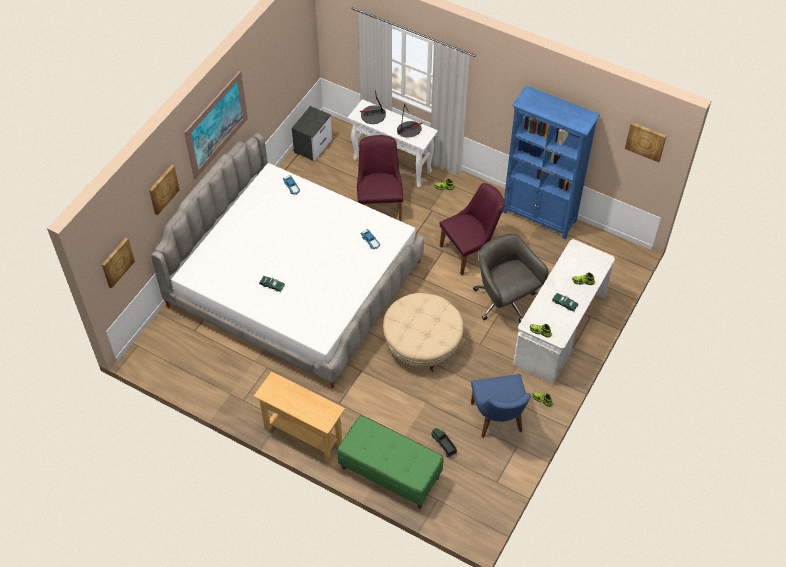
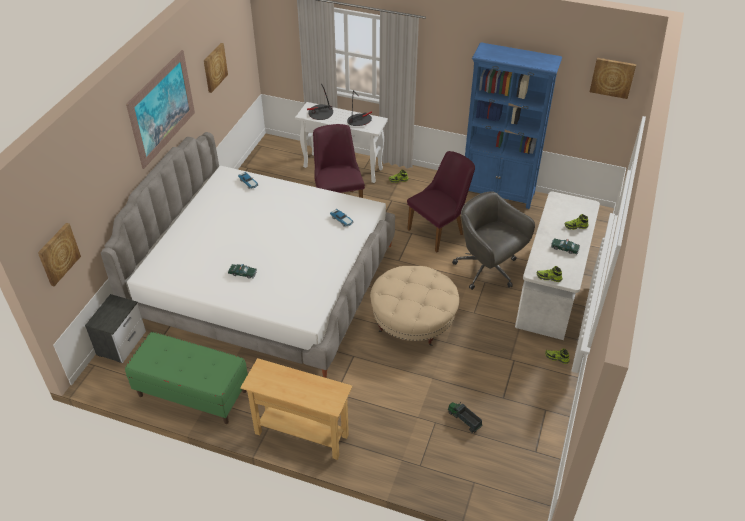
camera: 10 degrees left, 10 degrees down
picture [149,165,180,215] -> picture moved to [204,43,228,93]
nightstand [291,106,332,161] -> nightstand moved to [85,294,146,363]
green bench [337,415,444,509] -> green bench moved to [125,332,248,424]
blue chair [471,374,531,438] -> none

